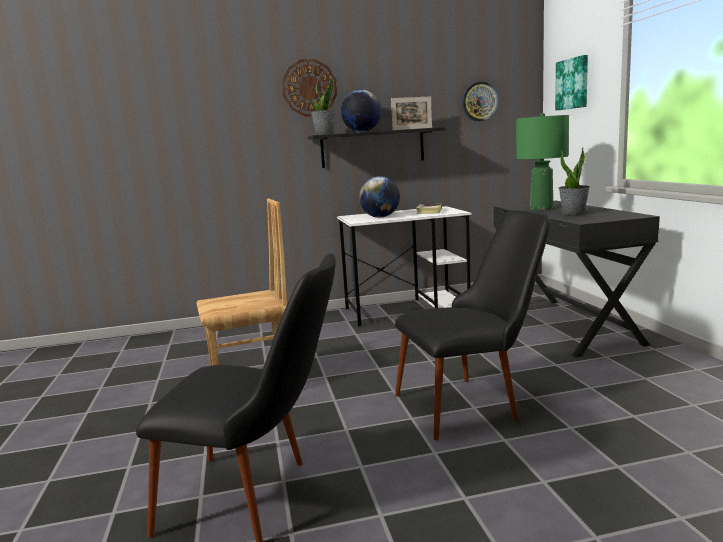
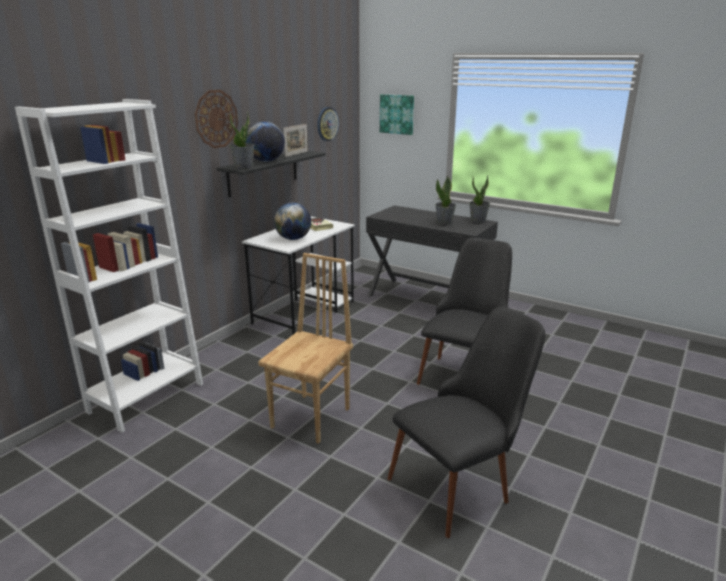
camera: 45 degrees left, 10 degrees up
green table lamp [516,113,569,211] -> none
none -> white bookcase [15,99,203,433]
none -> potted plant [469,175,490,223]

